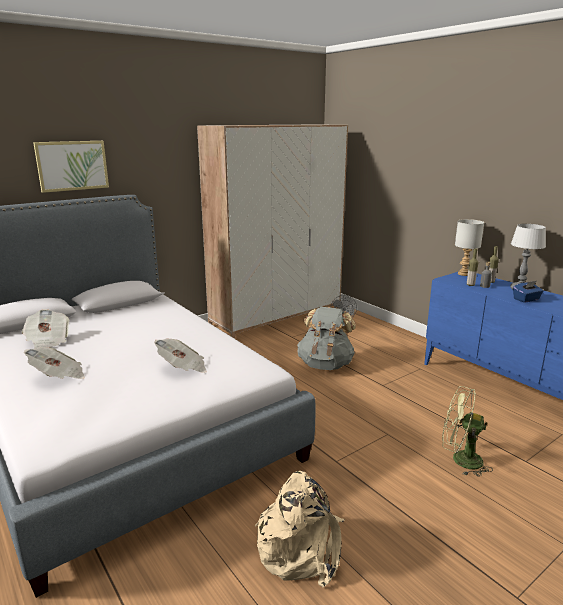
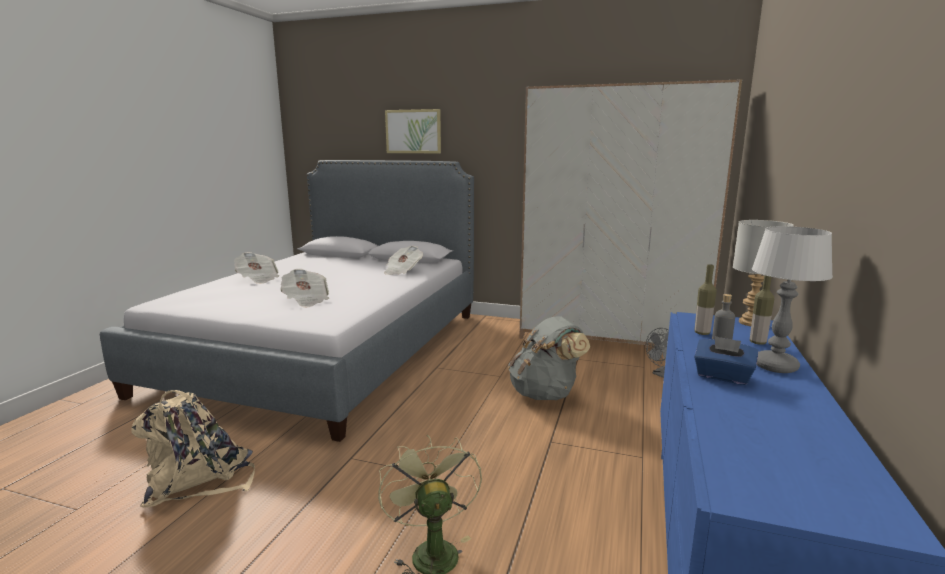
camera: 55 degrees right, 5 degrees down
newspaper [22,309,69,349] -> newspaper moved to [384,246,423,275]

